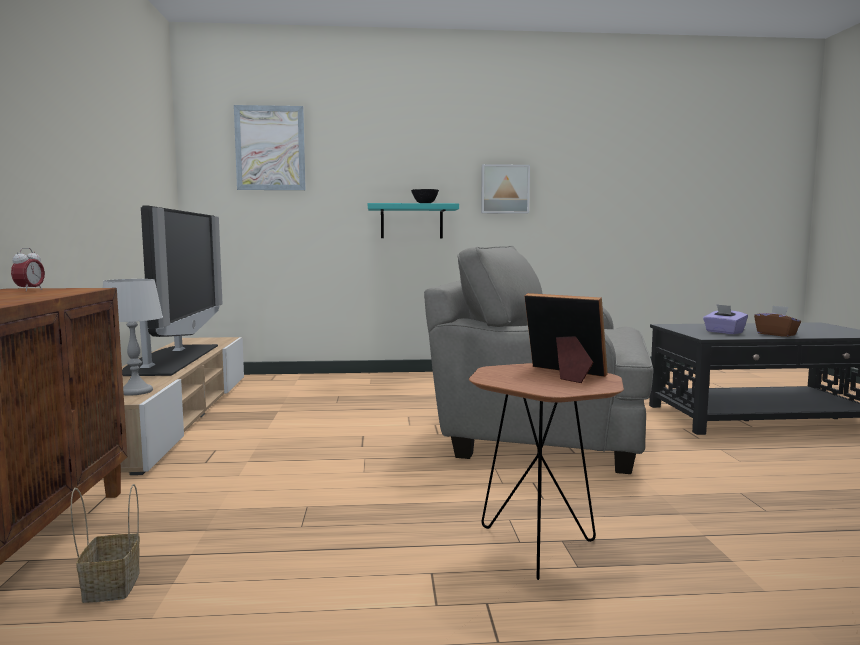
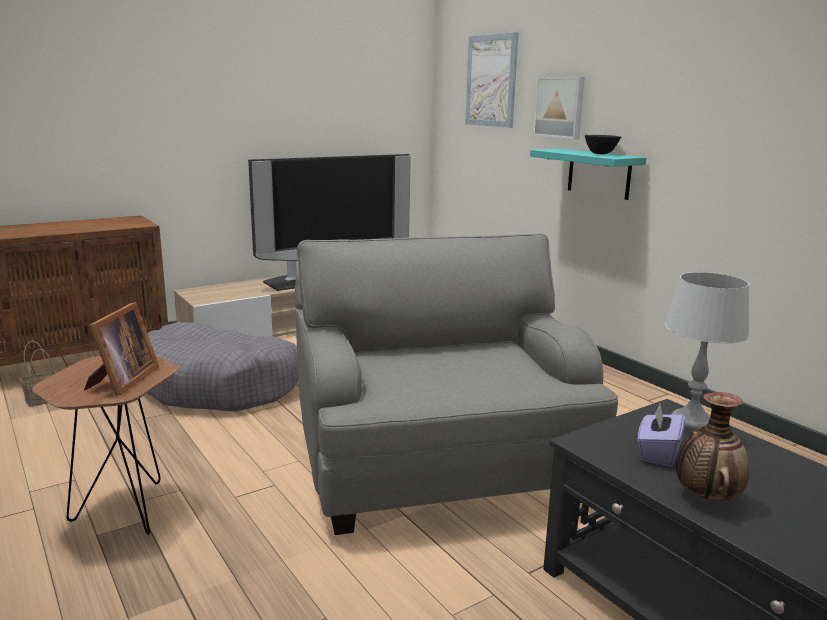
camera: 60 degrees right, 10 degrees up
alarm clock [11,248,45,292] -> none
grey table lamp [103,279,163,395] -> grey table lamp moved to [665,272,749,430]
picture [481,164,530,214] -> picture moved to [533,77,585,139]
brown tissue box [754,306,801,337] -> vase [676,392,749,501]
none -> grey dog bed [147,322,298,412]

